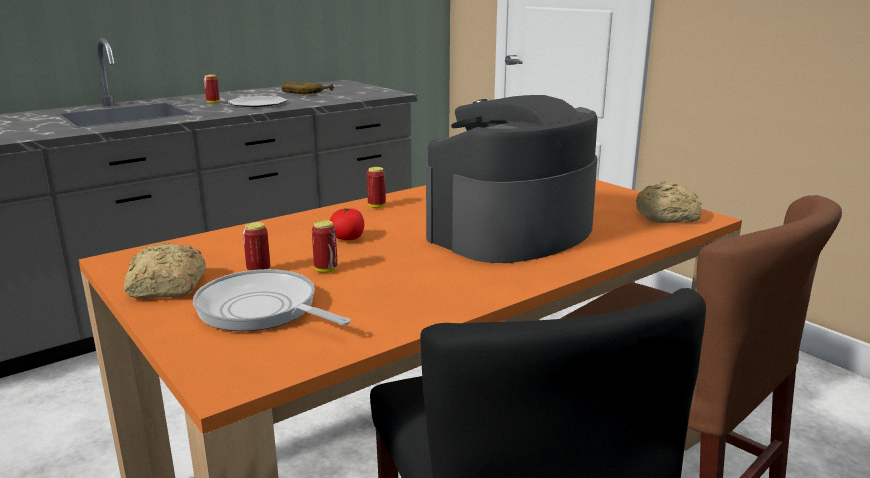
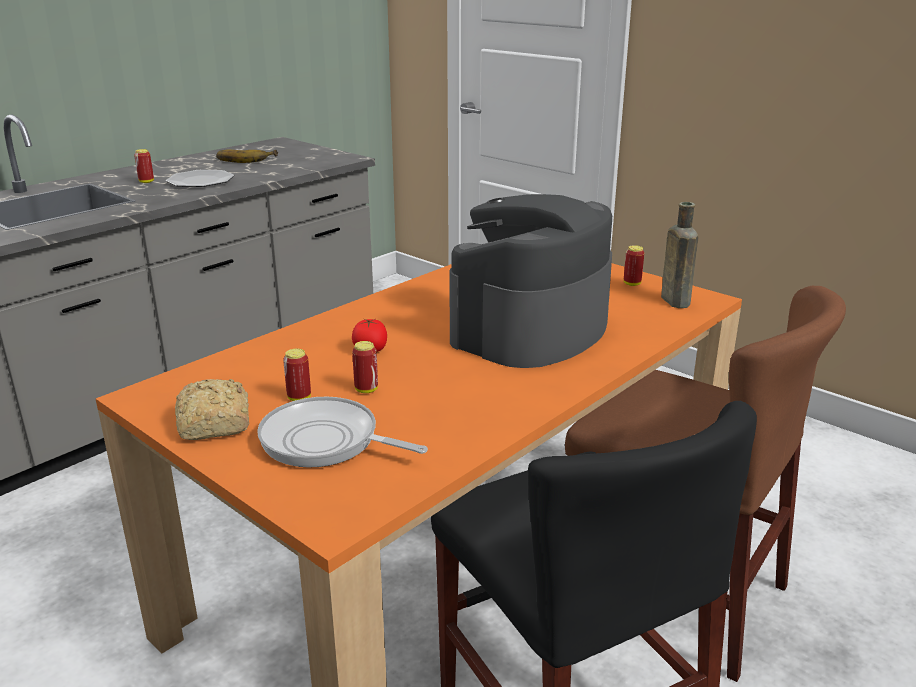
camera: 10 degrees left, 5 degrees up
can [367,167,386,208] -> can moved to [624,245,644,286]
bread [636,182,702,223] -> brown bottle [661,202,698,308]

